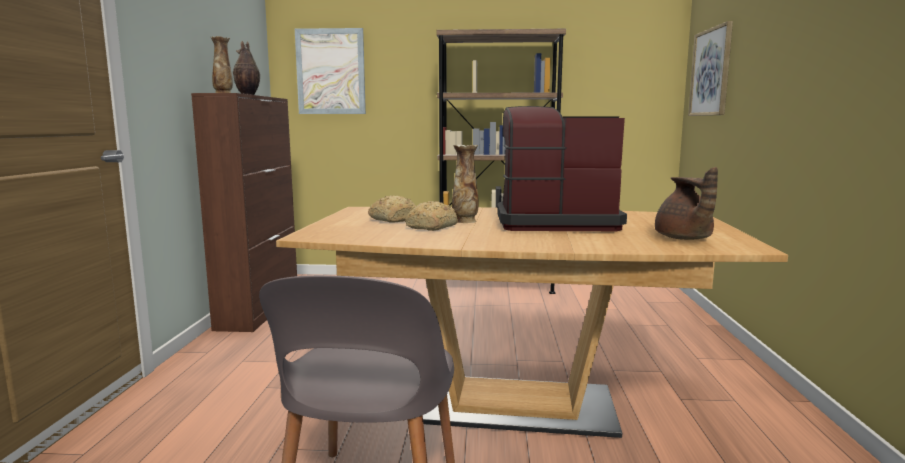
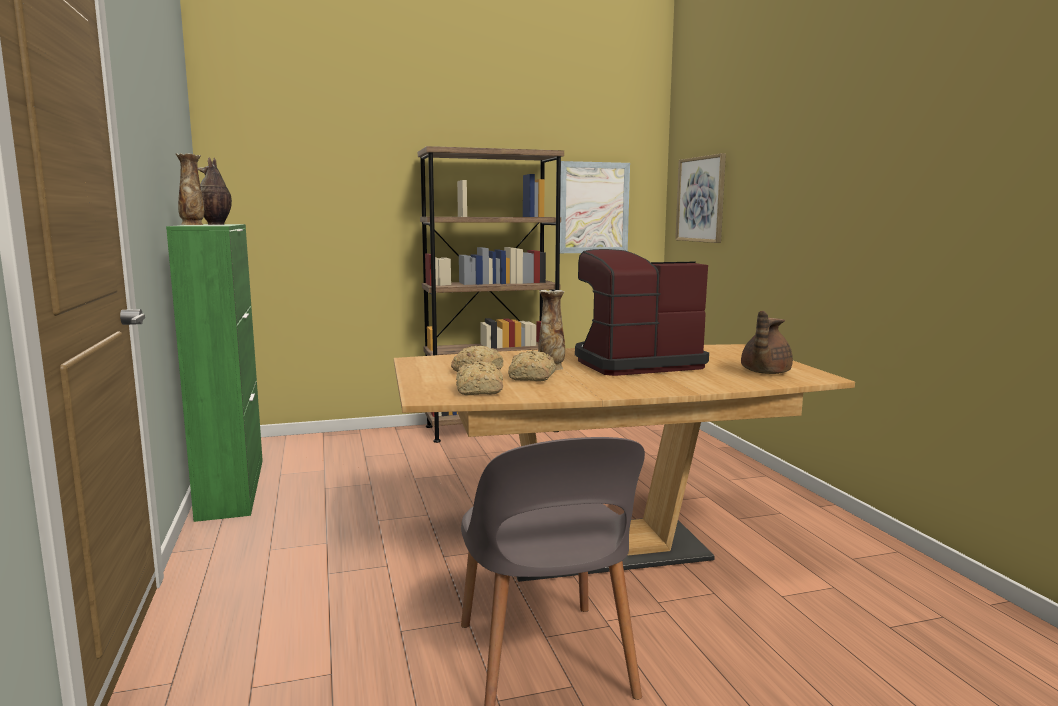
camera: 20 degrees left, 0 degrees up
brown cabinet [191,93,297,332] -> green cabinet [166,224,263,522]
picture [295,28,366,114] -> picture moved to [560,161,630,253]
brown teapot [655,167,718,240] -> brown teapot turned 60 degrees clockwise [741,311,793,374]
none -> bread [456,361,503,395]

